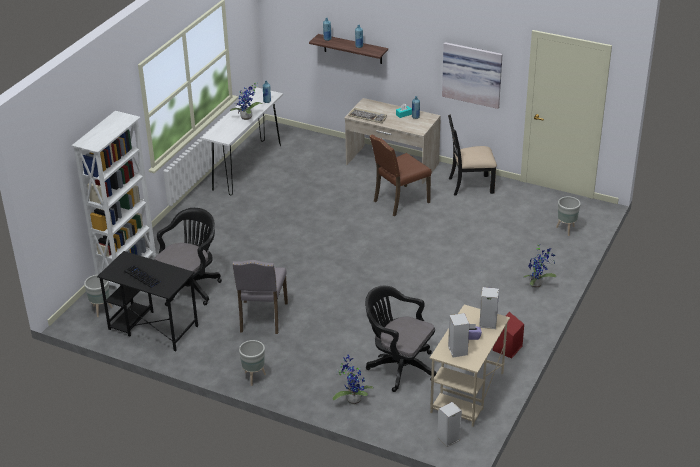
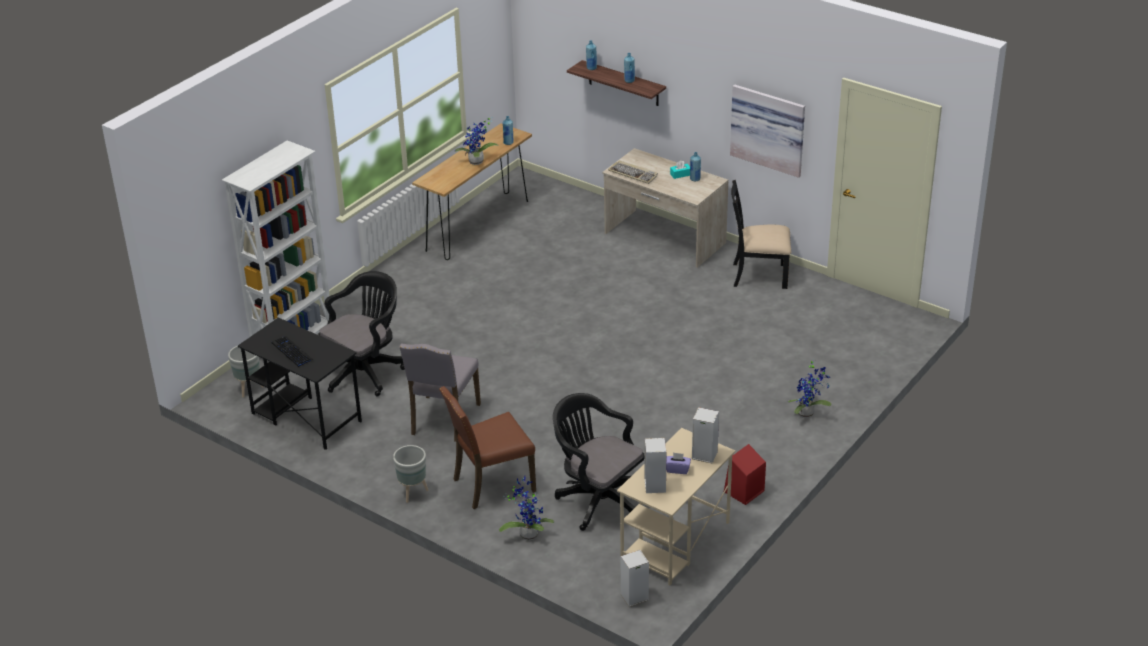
camera: 10 degrees right, 0 degrees up
white console table [201,87,283,196] -> brown console table [412,123,532,260]
brown chair [369,135,432,216] -> brown chair moved to [439,386,536,509]
grey planter [556,196,581,236] -> none

